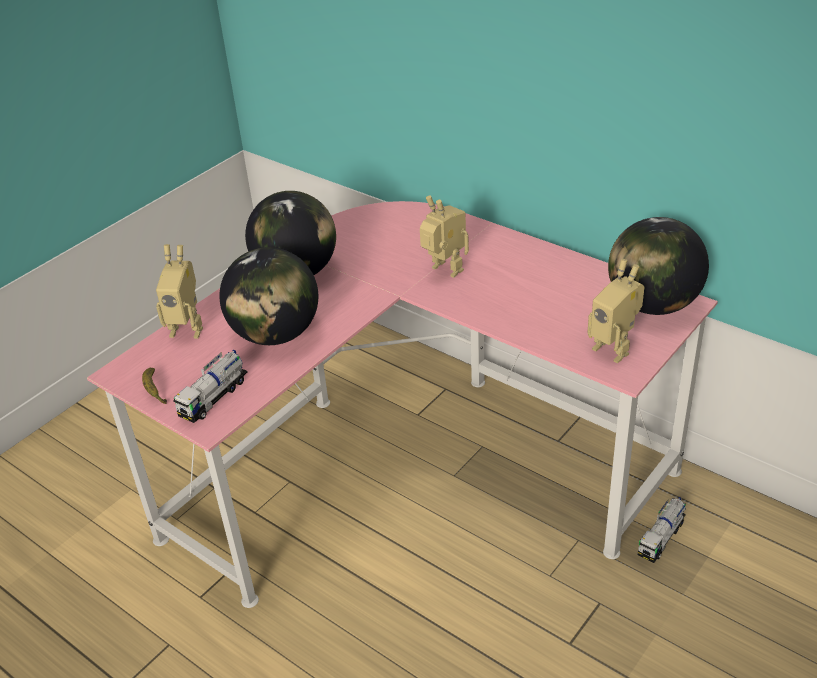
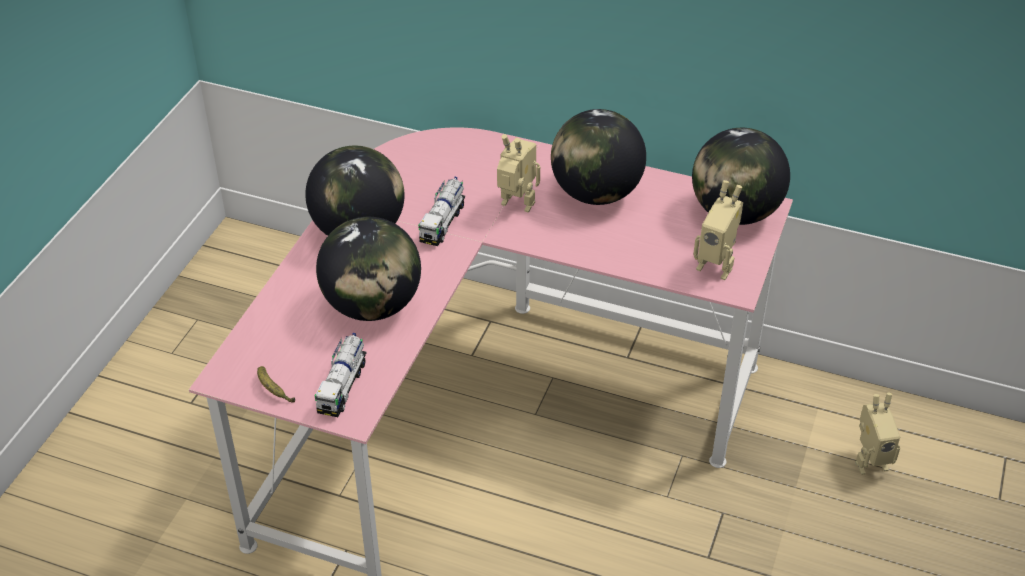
camera: 20 degrees left, 5 degrees up
toy robot [156,244,203,339] -> toy robot moved to [855,393,900,475]
toy truck [638,497,686,563] -> toy truck moved to [418,177,465,246]
none -> globe [551,109,646,205]

